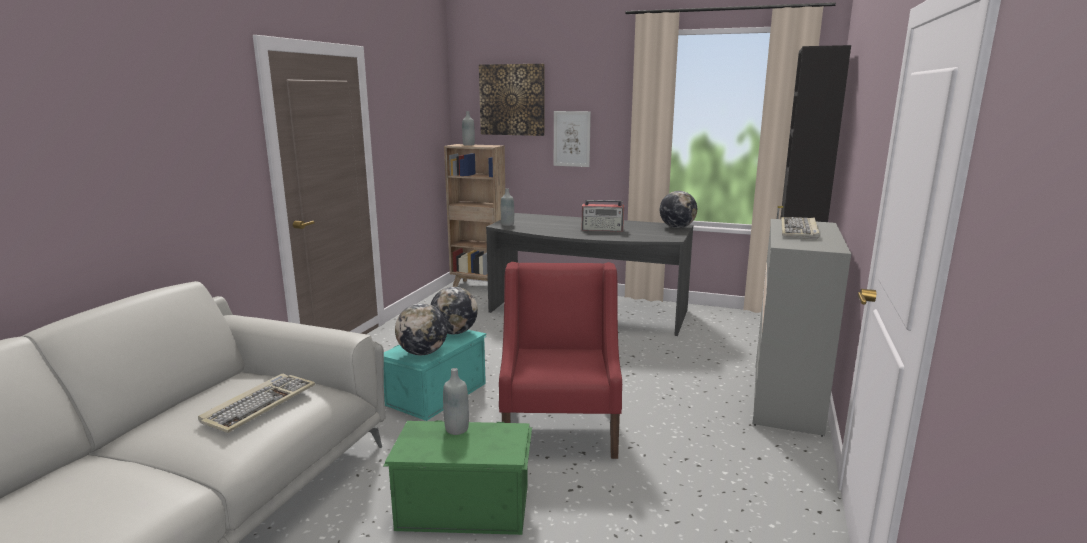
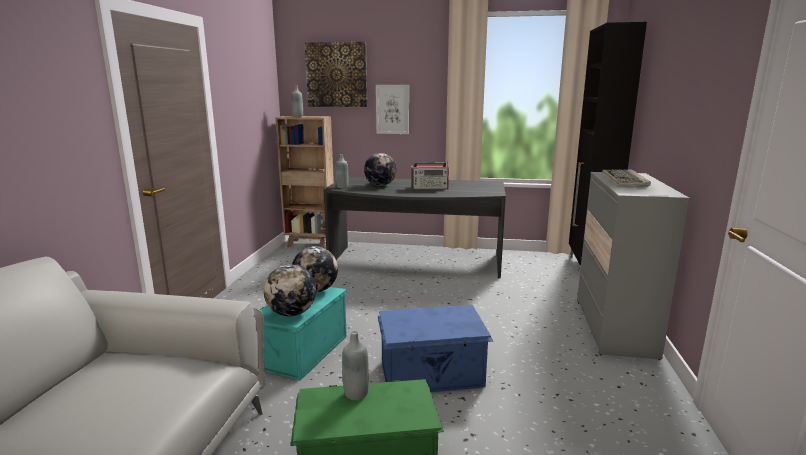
camera: 10 degrees left, 0 degrees up
keyboard [198,374,315,433] -> none
red armchair [499,262,622,459] -> blue storage box [378,305,493,392]
globe [660,191,697,228] -> globe moved to [364,153,397,186]

